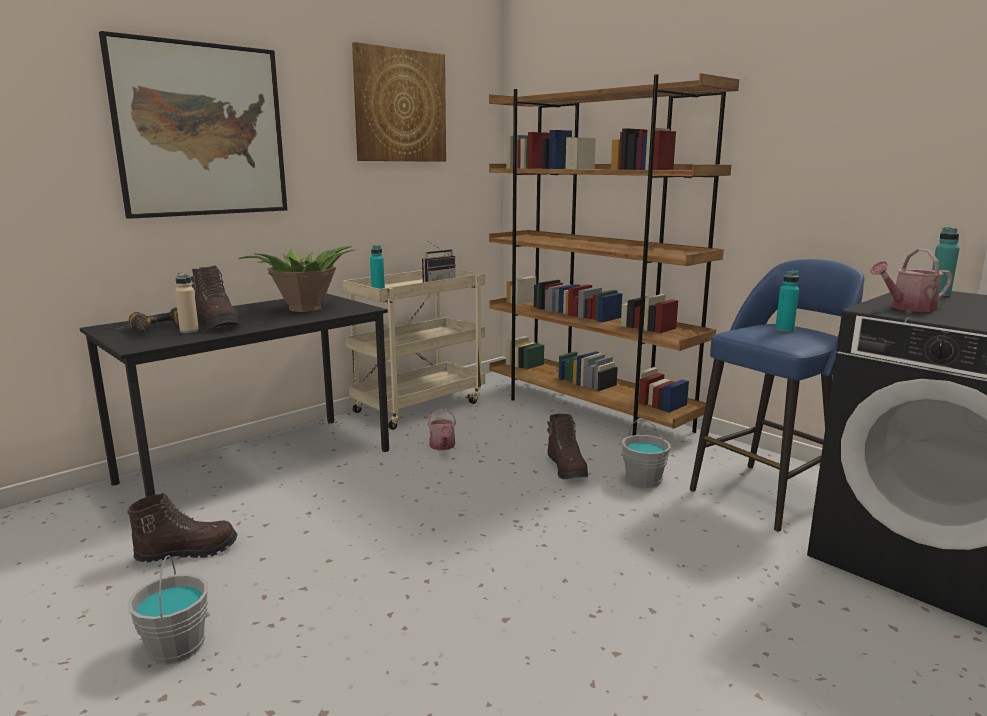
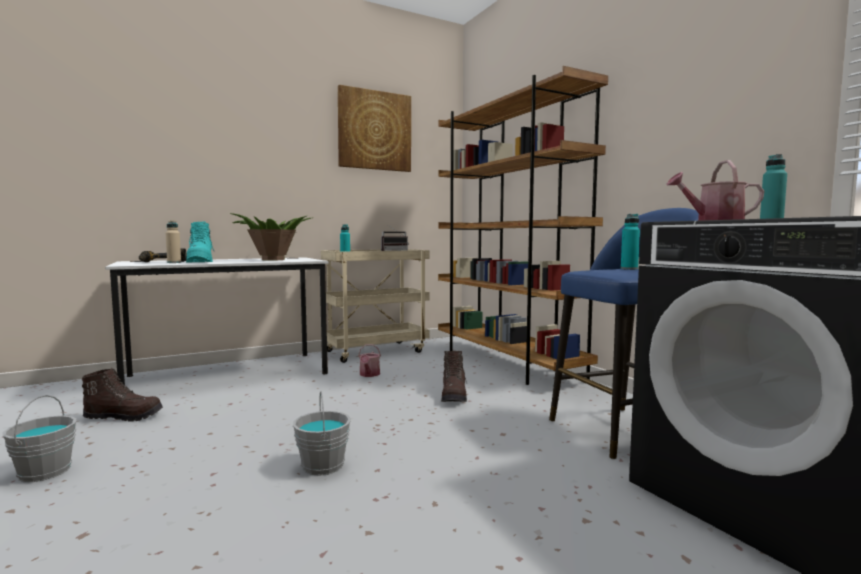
camera: 15 degrees right, 10 degrees down
black desk [80,293,389,497] -> white desk [105,257,329,385]
picture [99,31,287,219] -> none
brown boot [191,266,240,329] -> turquoise boot [186,221,215,262]
grey bucket [621,419,671,488] -> grey bucket moved to [293,391,351,476]

